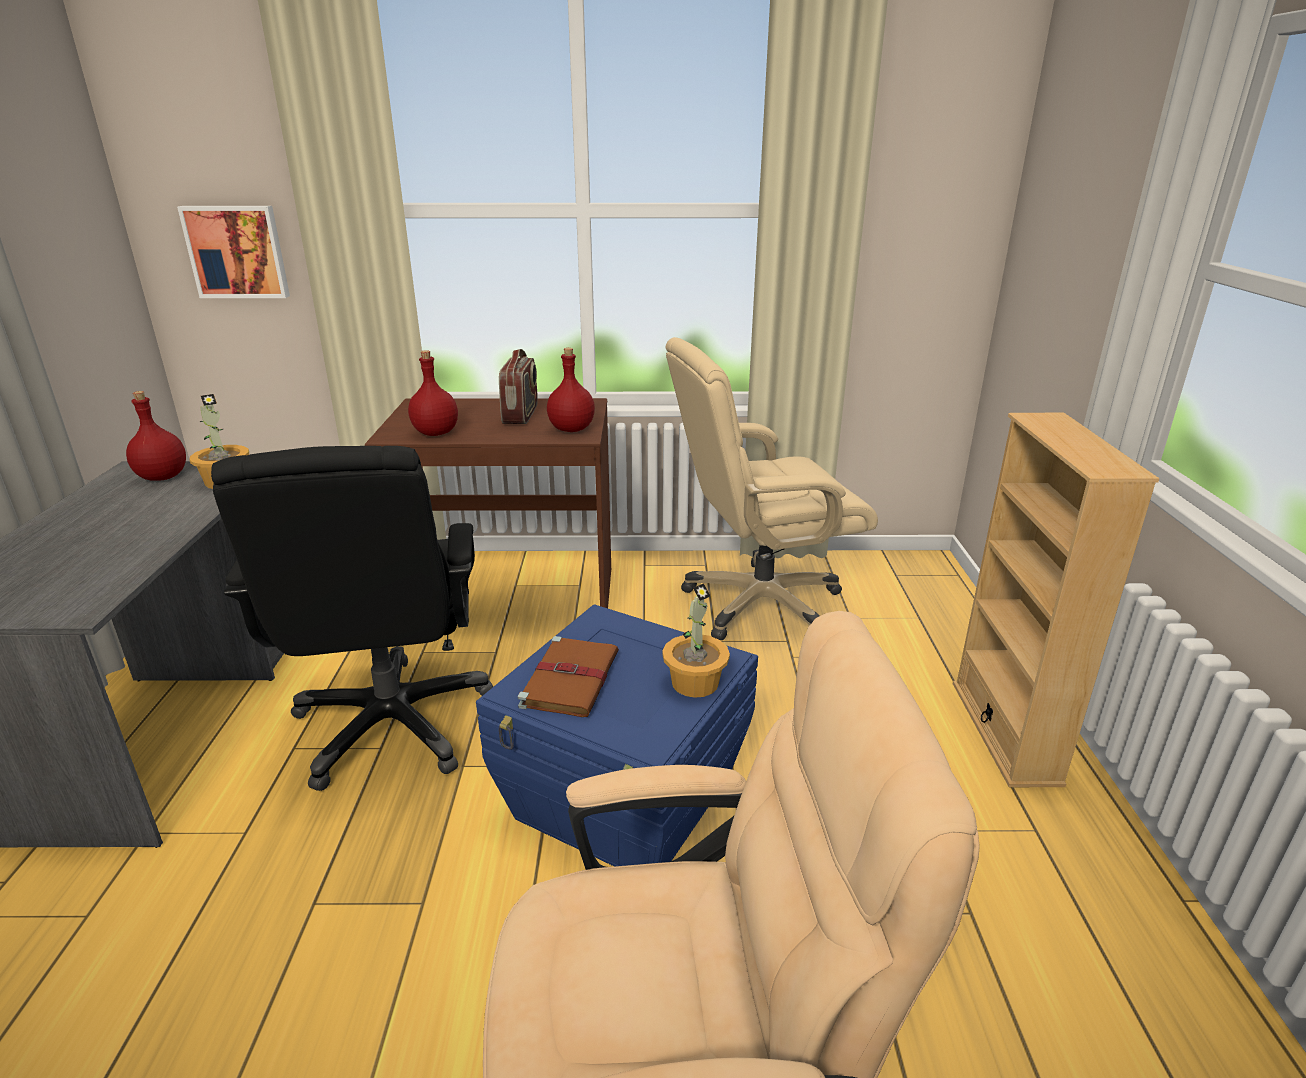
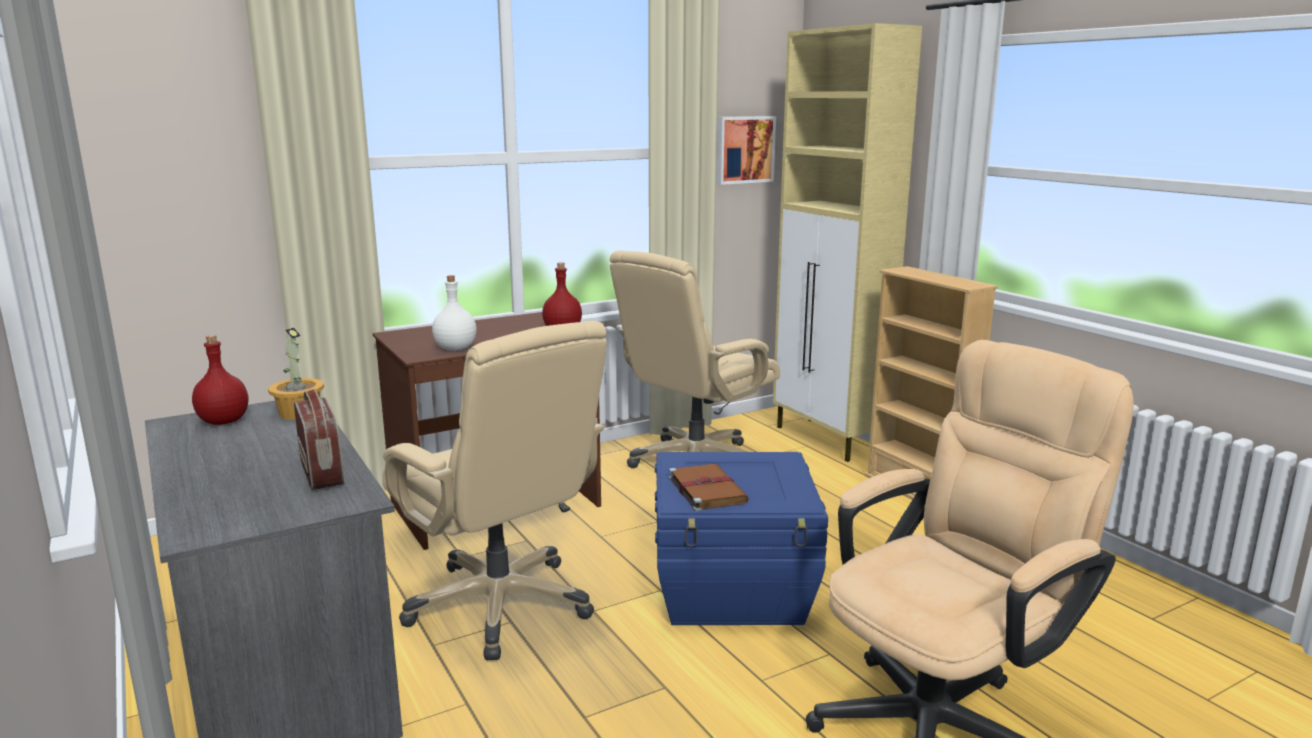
camera: 30 degrees left, 10 degrees down
picture [177,206,290,298] -> picture moved to [716,116,776,185]
black office chair [211,446,493,791] -> beige office chair [382,321,607,660]
red bottle [408,350,458,436] -> white bottle [432,275,477,350]
radio [499,349,538,424] -> radio moved to [294,389,344,490]
potted plant [662,583,730,698] -> none
none -> beige cabinet [773,23,922,462]

